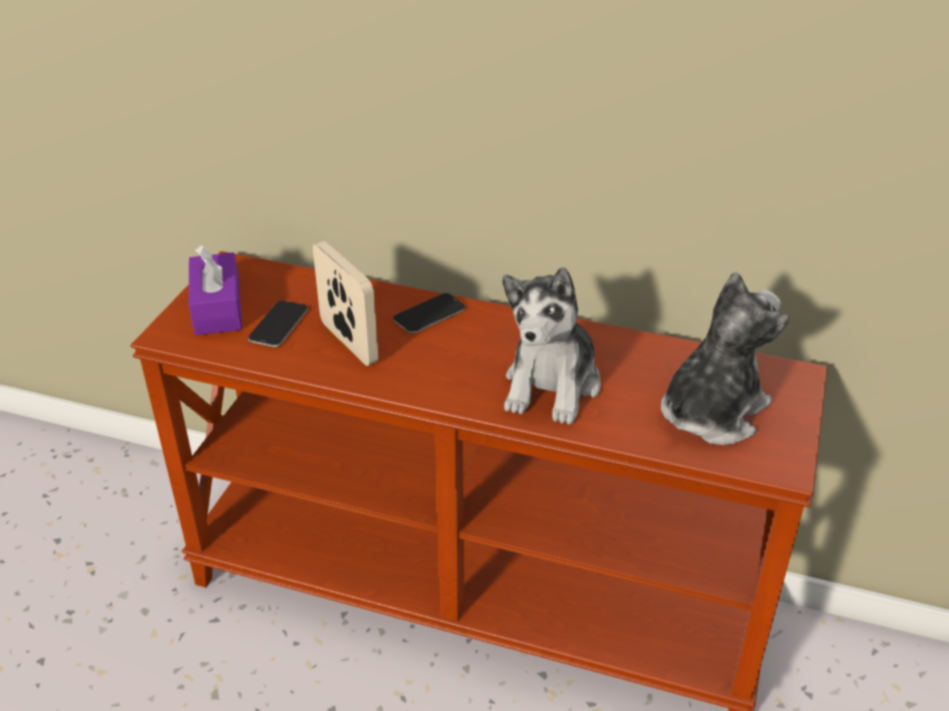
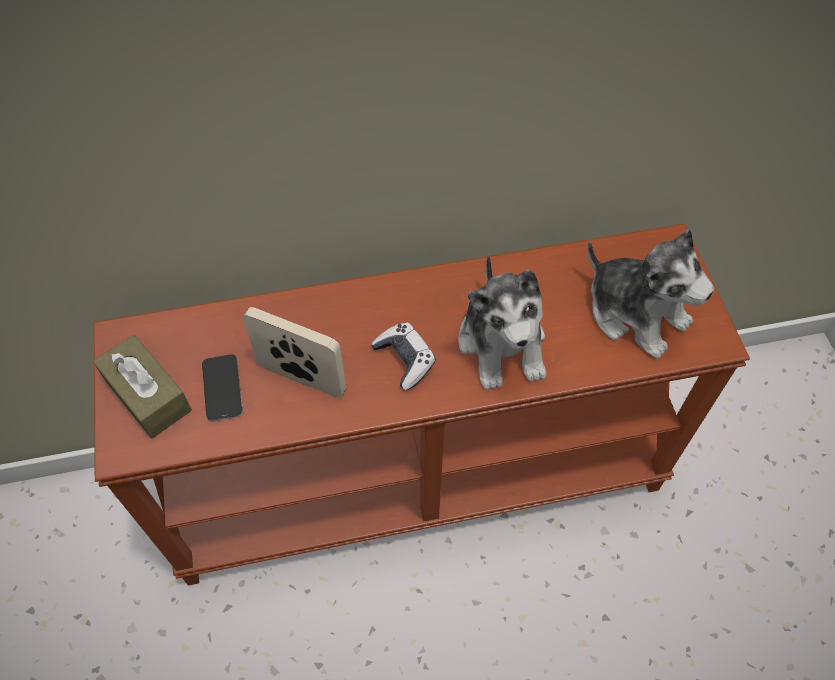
camera: 30 degrees left, 20 degrees up
purple tissue box [189,245,242,335] -> brown tissue box [93,335,192,439]
phone [393,293,465,334] -> none
plush toy [661,271,789,445] -> plush toy turned 120 degrees clockwise [588,229,714,359]
none -> game controller [371,322,436,390]

